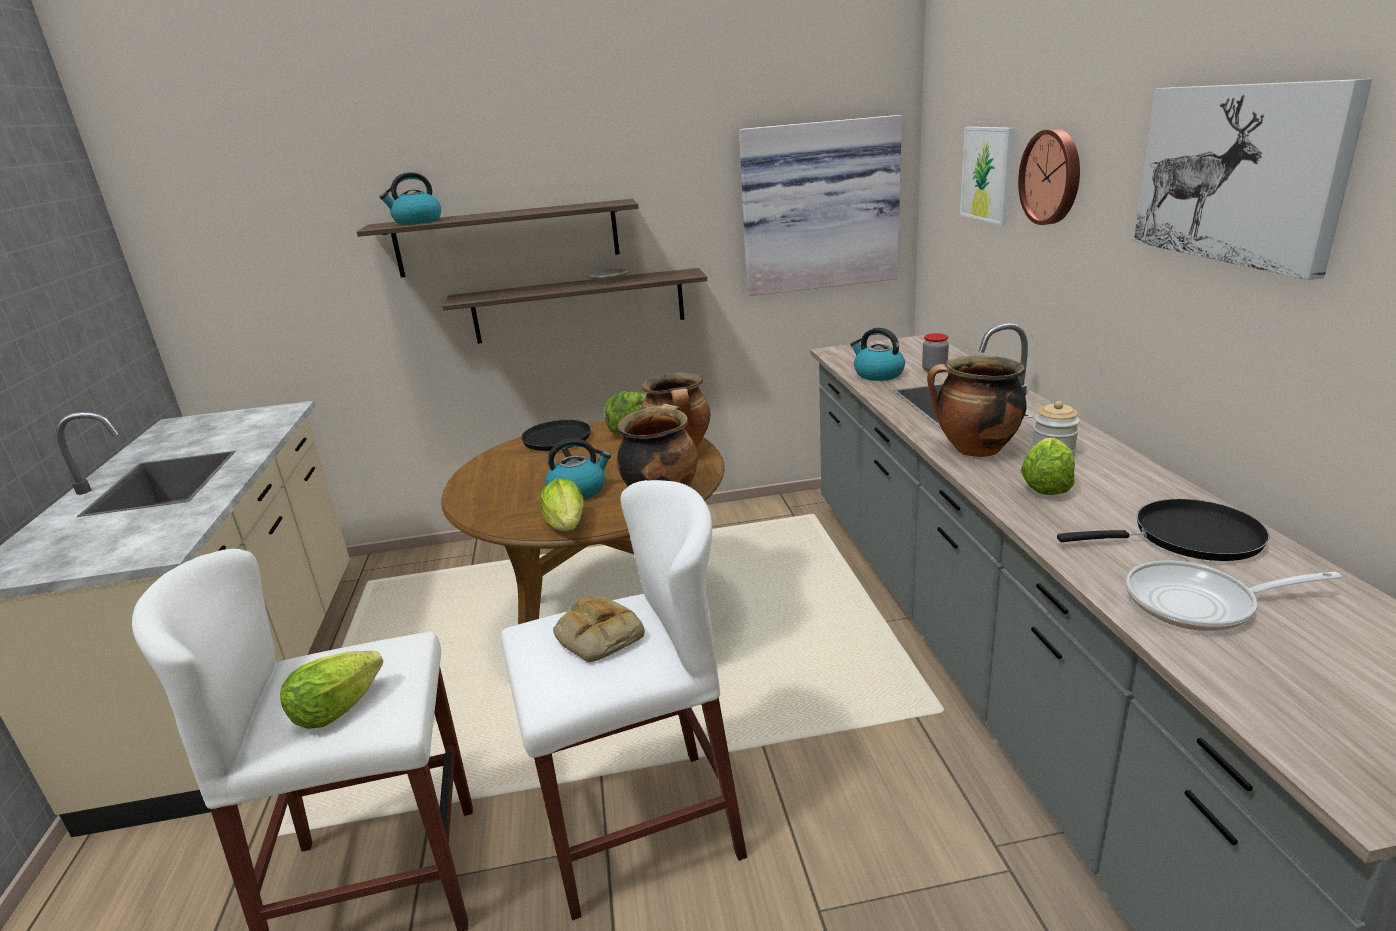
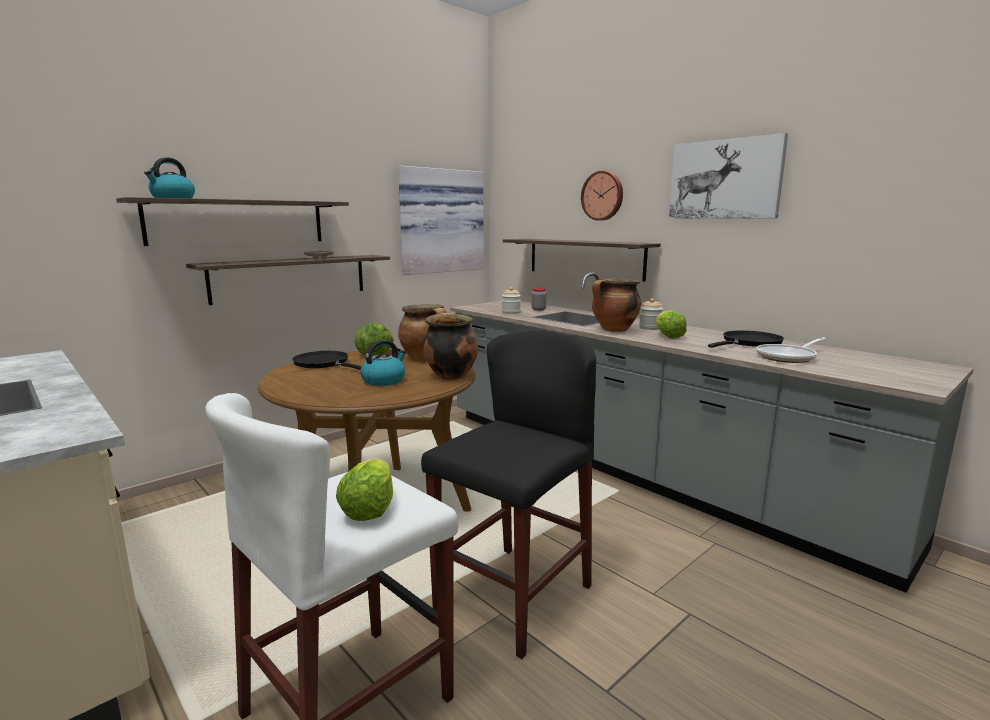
camera: 35 degrees left, 10 degrees down
white stool [501,480,747,920] -> black stool [421,331,596,659]
lettuce [540,479,584,531] -> none
bread [553,596,645,662] -> none
kettle [850,328,905,381] -> jar [502,287,521,314]
picture [960,127,1014,225] -> none
none -> shelf [503,239,661,281]

